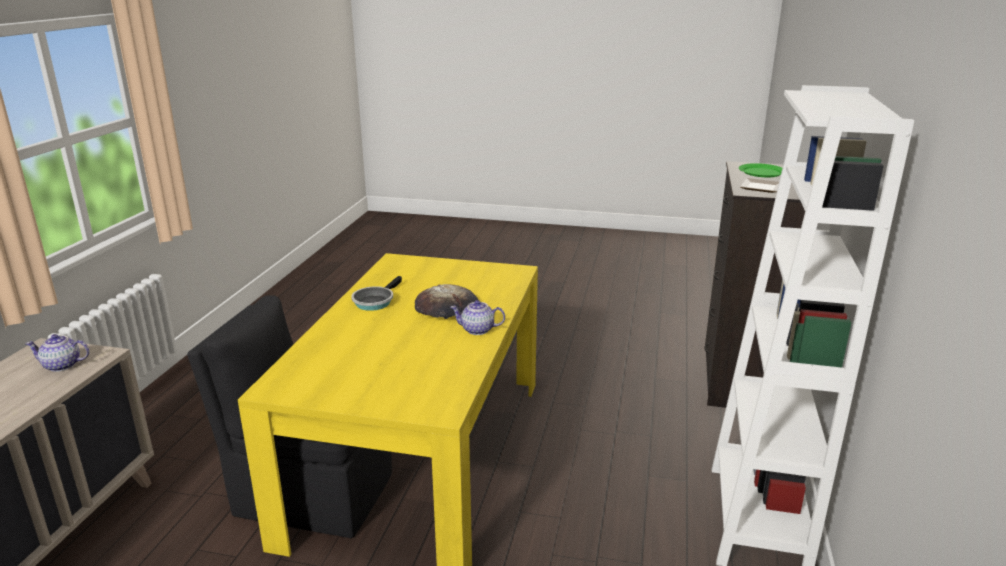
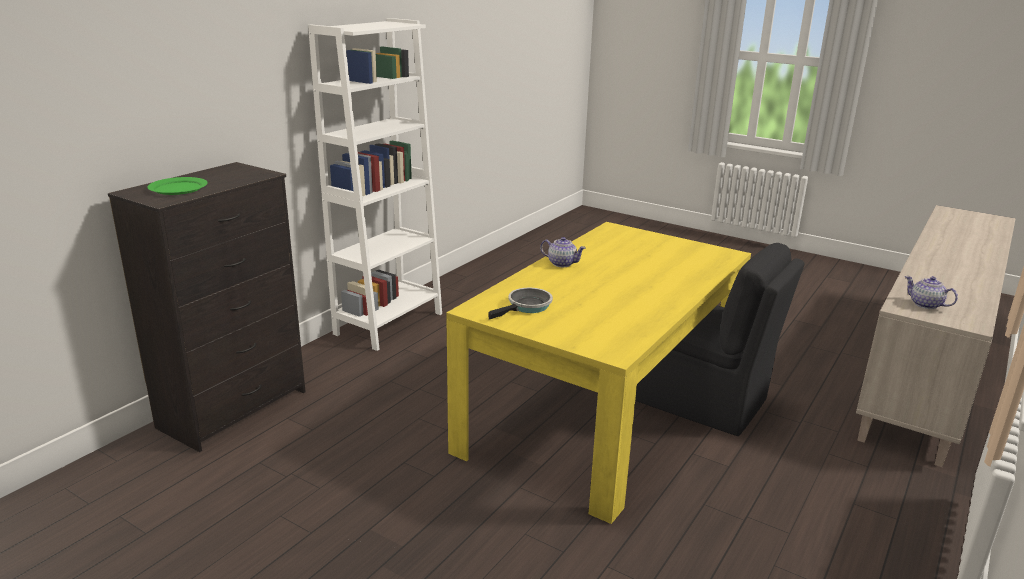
camera: 160 degrees left, 0 degrees up
teapot [25,334,89,372] -> teapot turned 150 degrees counterclockwise [905,276,958,309]
frying pan [351,276,402,311] -> frying pan moved to [488,288,553,320]
bread [415,284,478,319] -> none
plate [740,178,779,193] -> none

